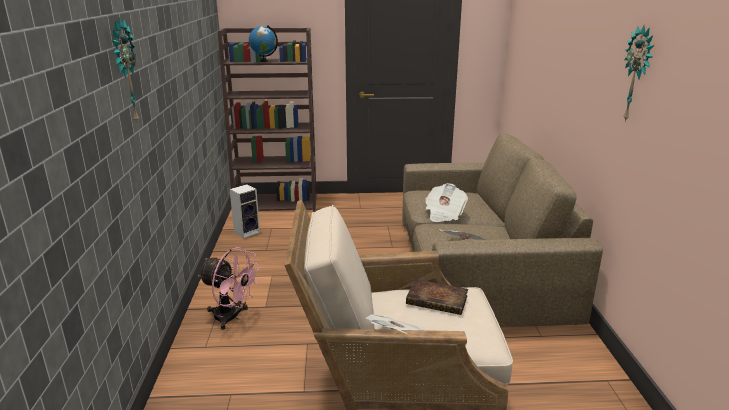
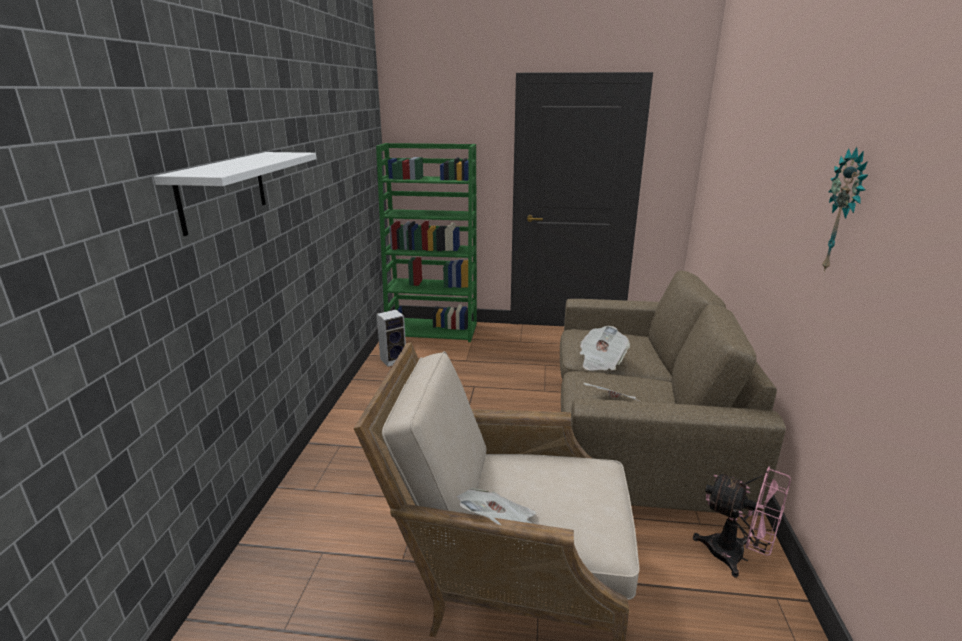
camera: 10 degrees right, 0 degrees up
wall clock [112,17,139,122] -> white shelf [153,152,317,236]
pink fan [198,247,261,330] -> pink fan moved to [693,466,791,578]
brown bookcase [218,28,317,212] -> green bookcase [376,143,477,342]
globe [249,25,278,62] -> none
book [406,279,468,315] -> none

